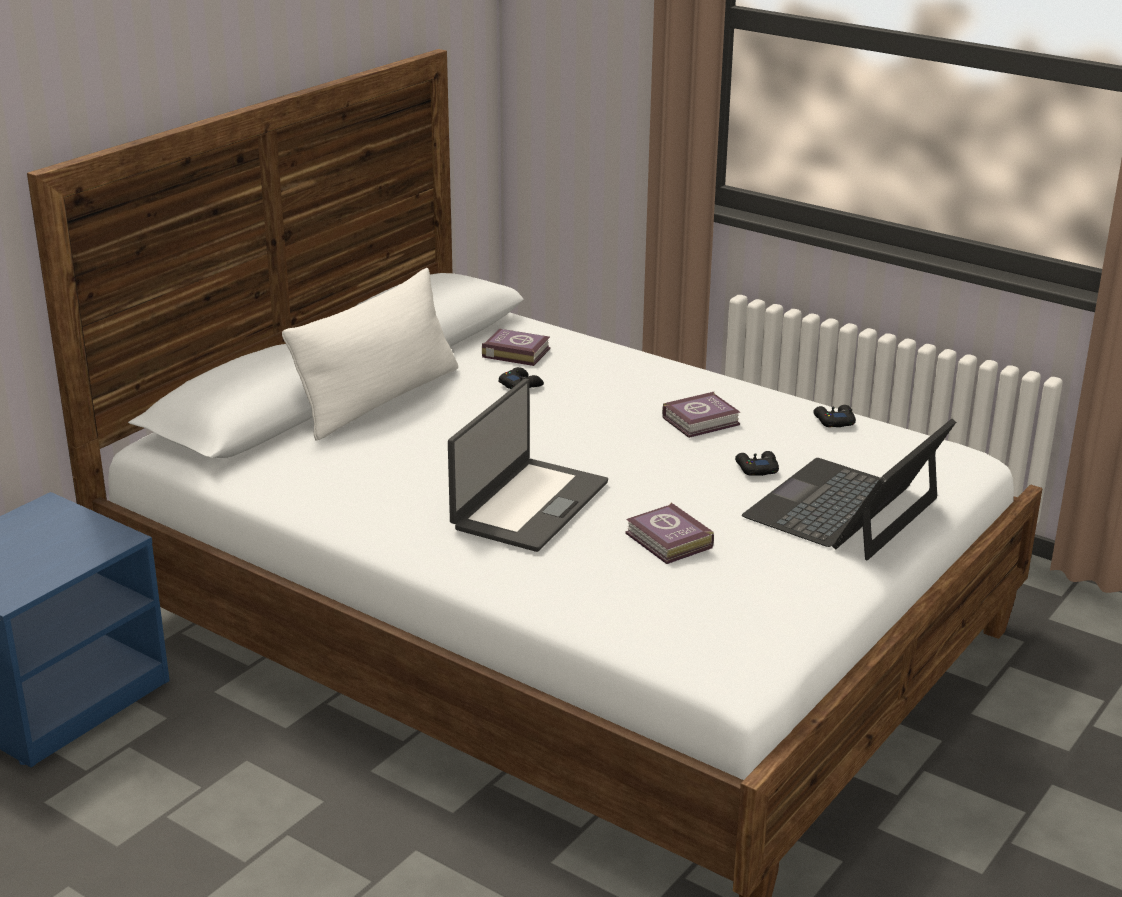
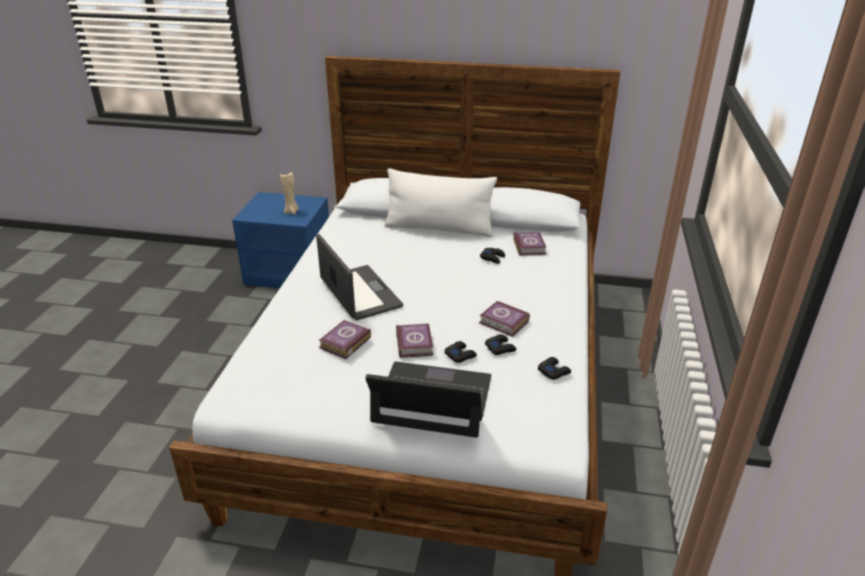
camera: 65 degrees right, 5 degrees up
laptop [448,379,608,552] -> laptop turned 120 degrees counterclockwise [316,234,403,320]
none -> beige candle [280,172,299,214]
none -> book [396,324,433,358]
none -> black game controller [485,334,516,355]

